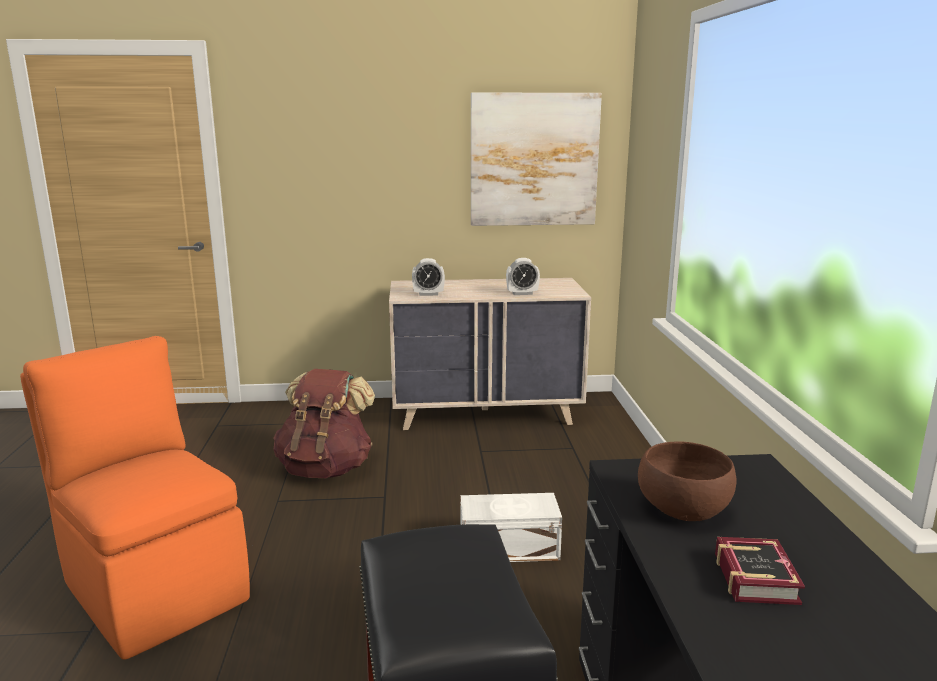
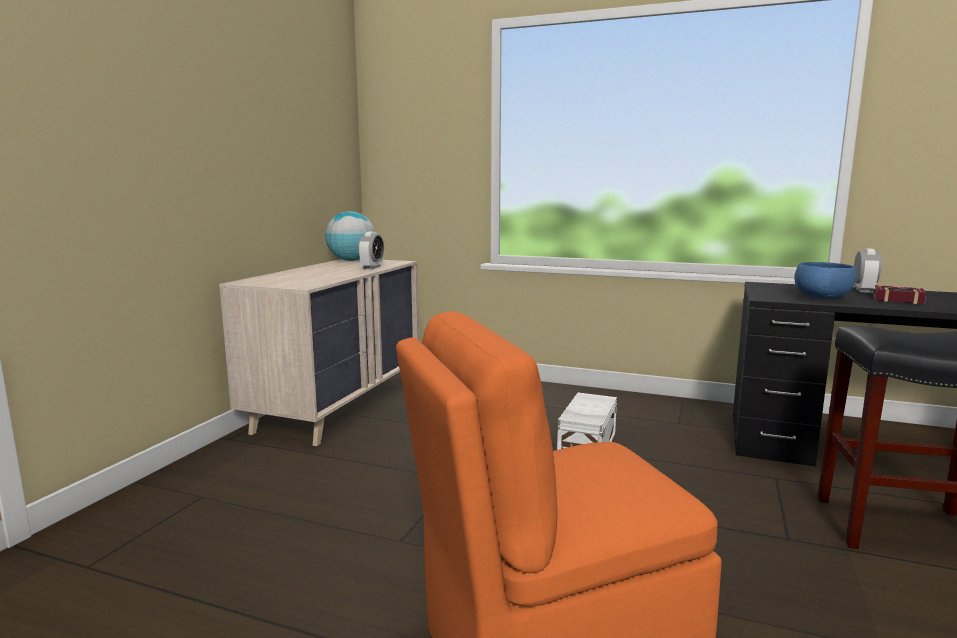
camera: 65 degrees left, 5 degrees down
brown backpack [273,369,375,478] -> none
alarm clock [412,258,445,296] -> alarm clock moved to [854,248,882,293]
picture [471,93,602,226] -> none
brown bowl [638,442,737,521] -> blue bowl [794,262,857,299]
none -> globe [325,211,375,261]

